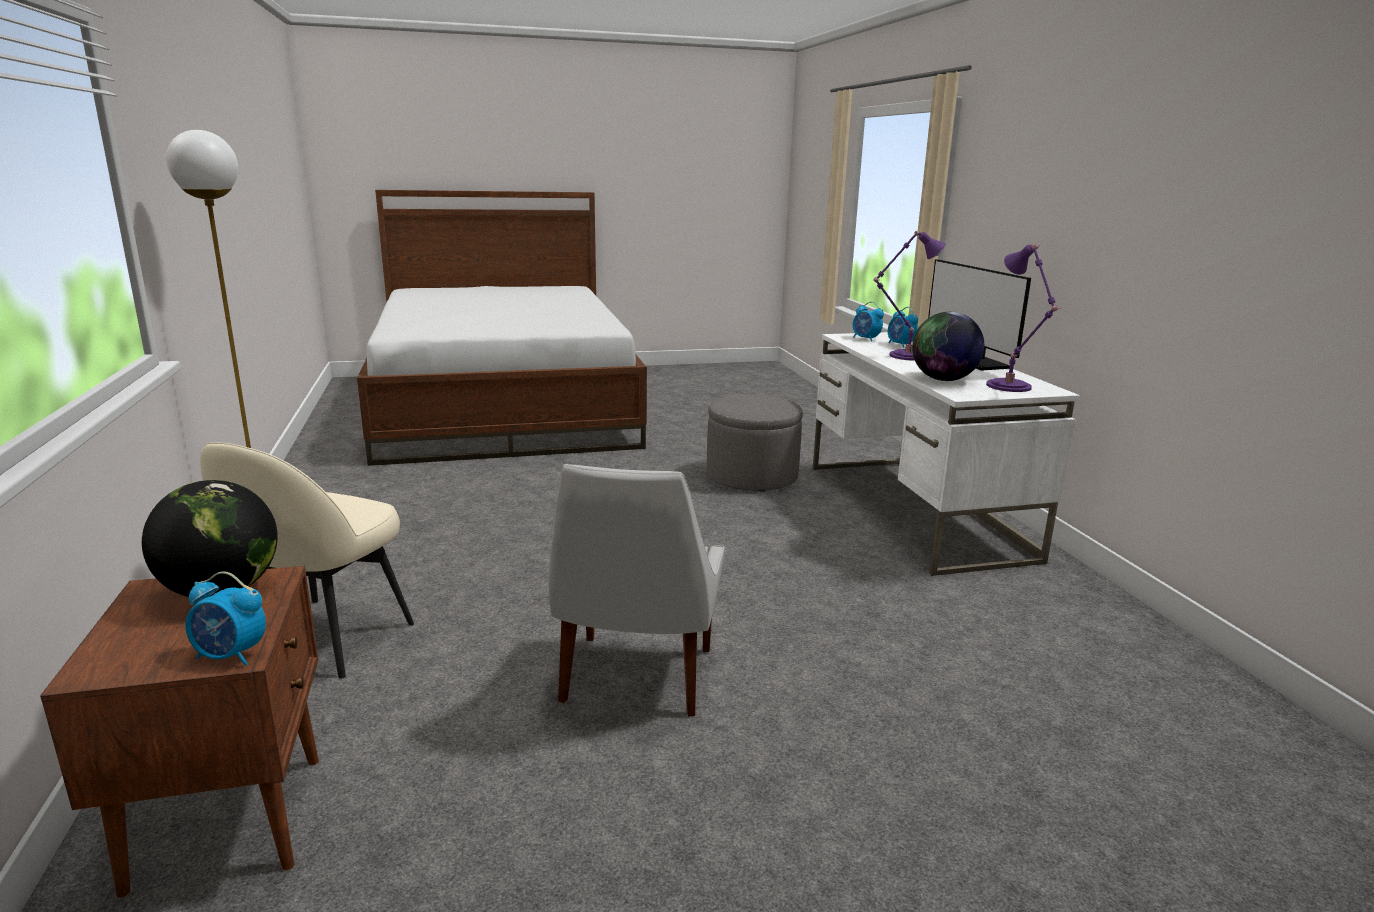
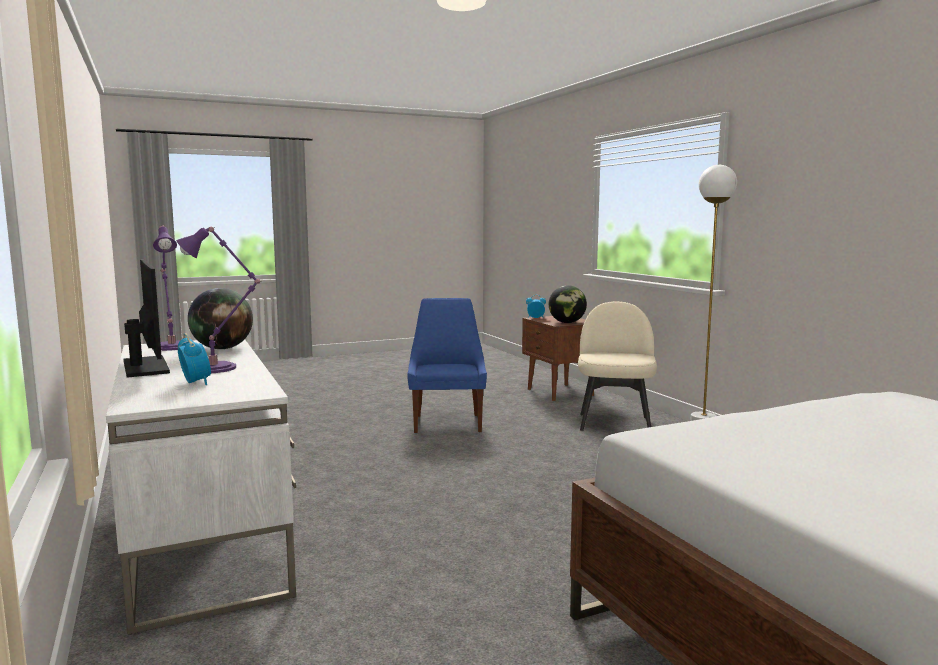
camera: 170 degrees right, 10 degrees down
white chair [548,464,725,716] -> blue chair [407,298,487,433]
grey ottoman [707,394,803,491] -> none
alarm clock [853,302,884,342] -> none

